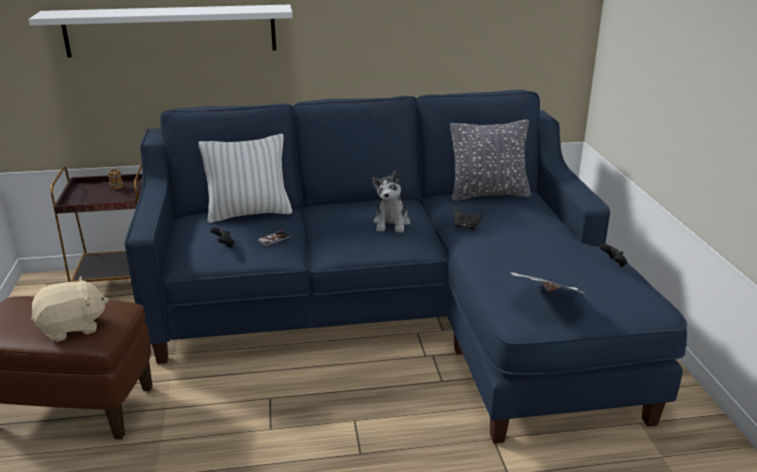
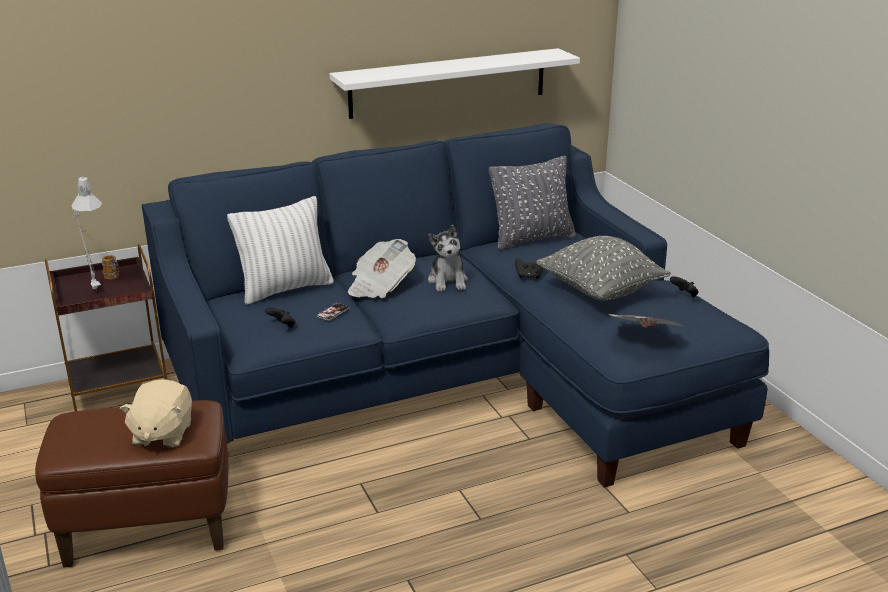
camera: 15 degrees left, 0 degrees up
white shelf [28,5,293,57] -> white shelf moved to [329,48,580,119]
beige plush toy [31,276,109,342] -> beige plush toy turned 135 degrees clockwise [120,379,192,448]
none -> grey table lamp [71,176,102,291]
none -> newspaper [348,239,416,298]
none -> grey pillow [536,236,671,301]

